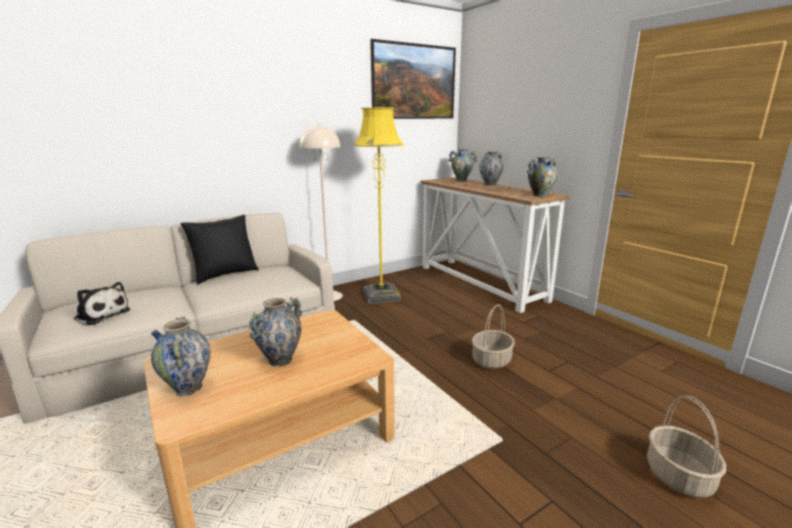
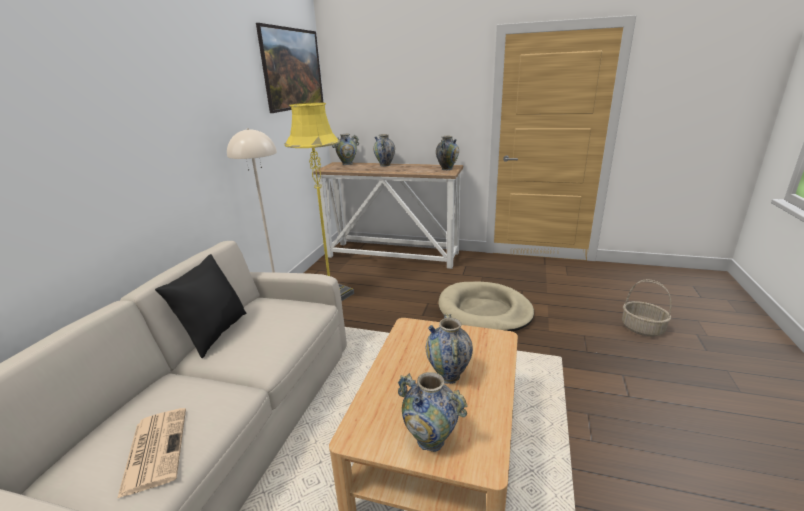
camera: 40 degrees left, 5 degrees up
plush toy [74,282,130,325] -> newspaper [117,408,186,499]
basket [472,304,515,369] -> beige dog bed [438,281,534,332]

